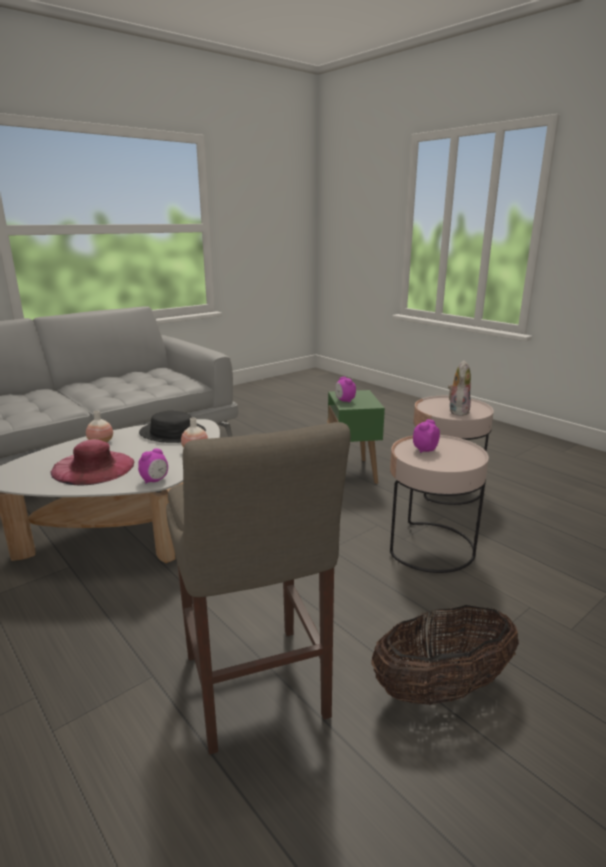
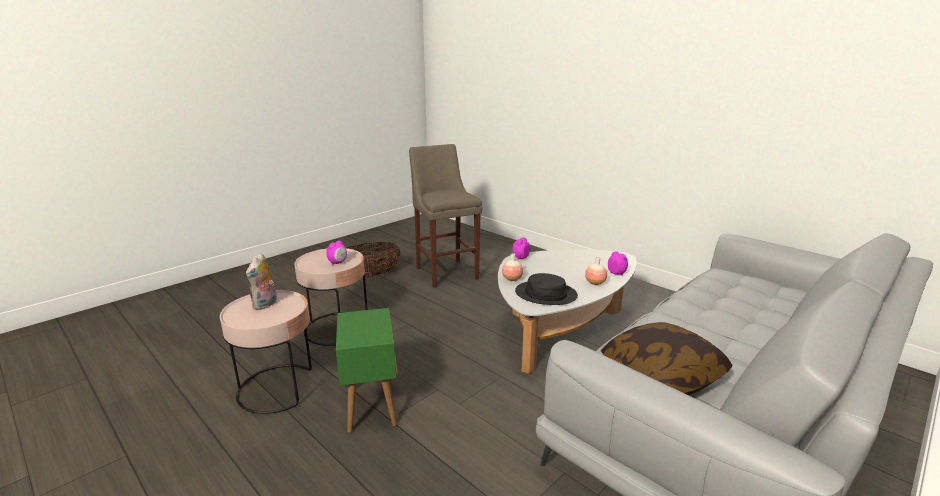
camera: 175 degrees right, 0 degrees up
pink hat [50,439,135,486] -> none
alarm clock [335,377,356,403] -> alarm clock moved to [608,251,628,276]
none -> pillow [601,322,733,395]

